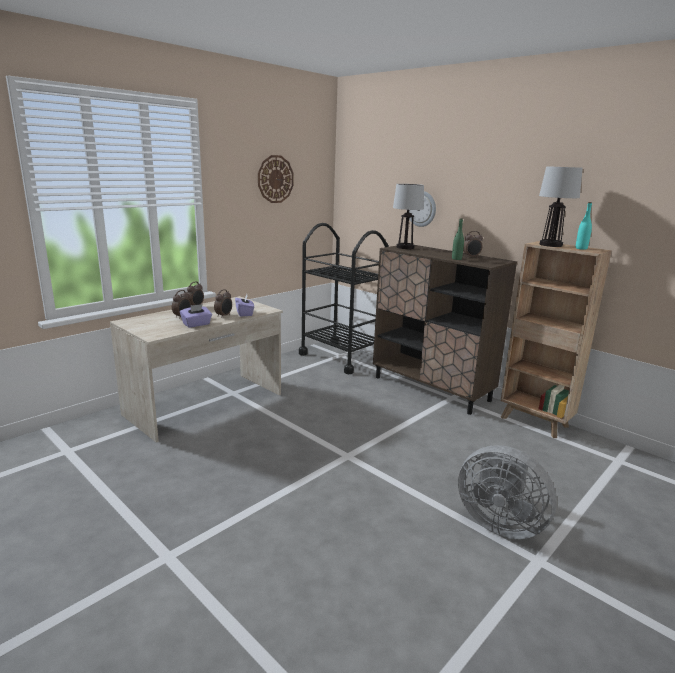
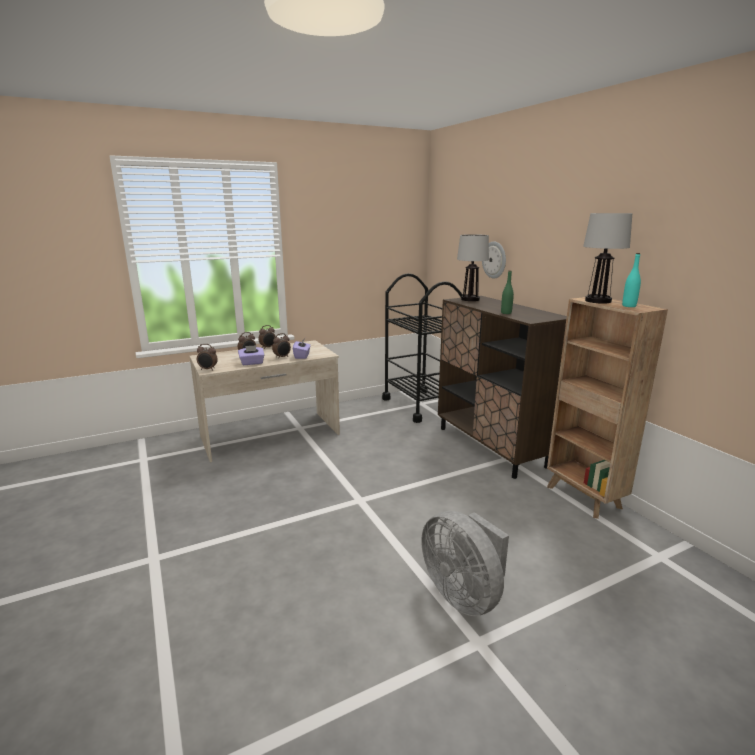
camera: 20 degrees right, 0 degrees up
wall clock [258,155,294,203] -> none
alarm clock [463,231,483,258] -> alarm clock moved to [197,344,218,370]

